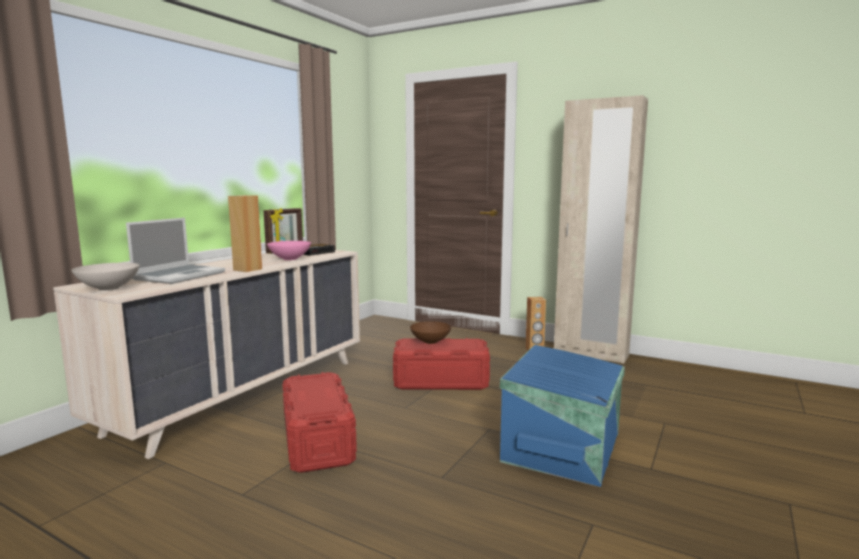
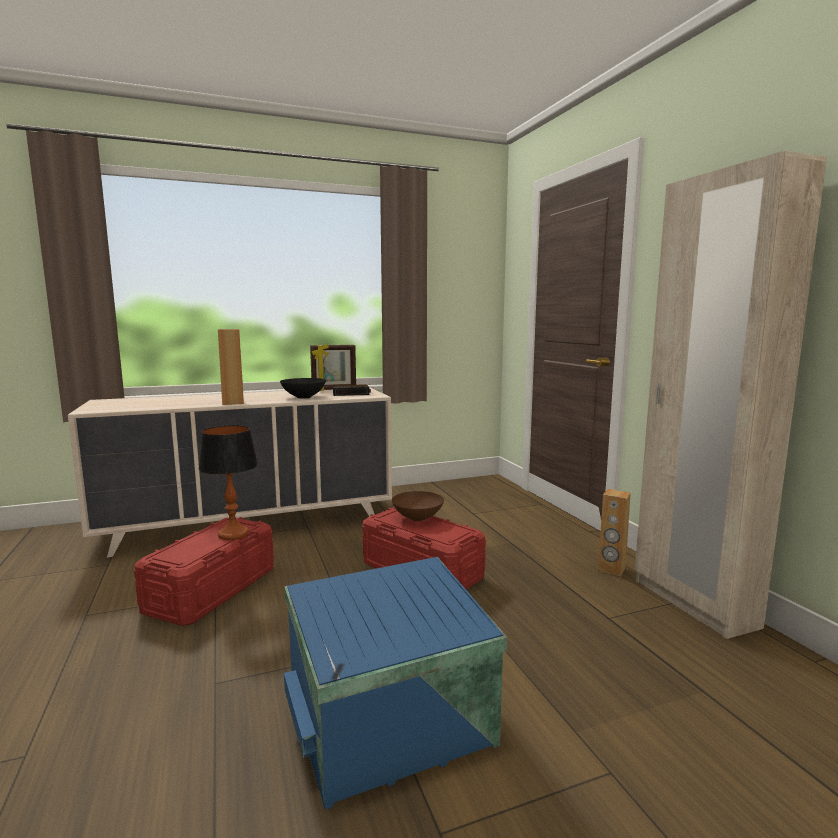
camera: 40 degrees right, 0 degrees up
white bowl [71,263,140,291] -> none
laptop [126,218,225,284] -> none
pink bowl [267,241,311,260] -> black bowl [280,378,326,399]
none -> table lamp [199,425,258,540]

